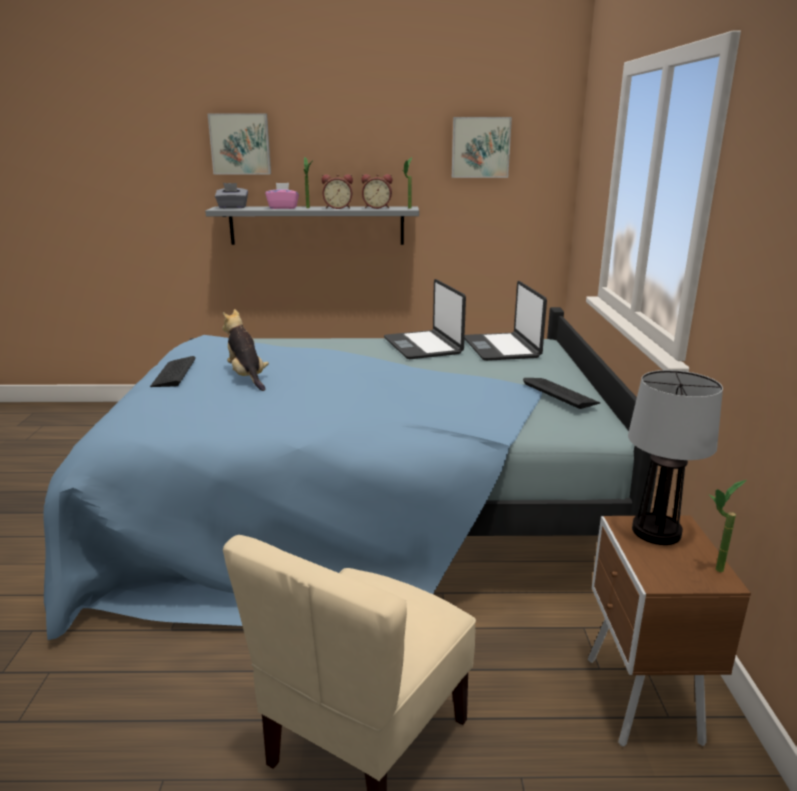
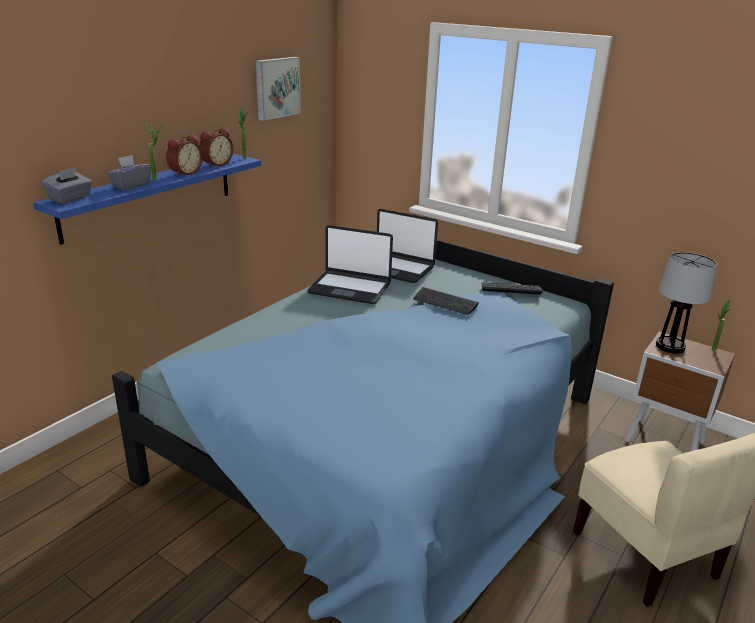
camera: 55 degrees left, 5 degrees up
keyboard [150,356,196,387] -> keyboard moved to [413,287,479,315]
grey shelf [205,206,419,245] -> blue shelf [33,154,261,245]
picture [207,113,271,175] -> none
plush toy [222,309,269,391] -> none
pink tissue box [265,183,299,209] -> grey tissue box [107,155,151,190]

